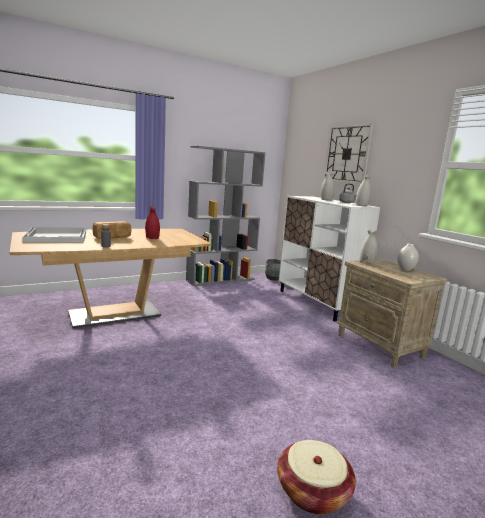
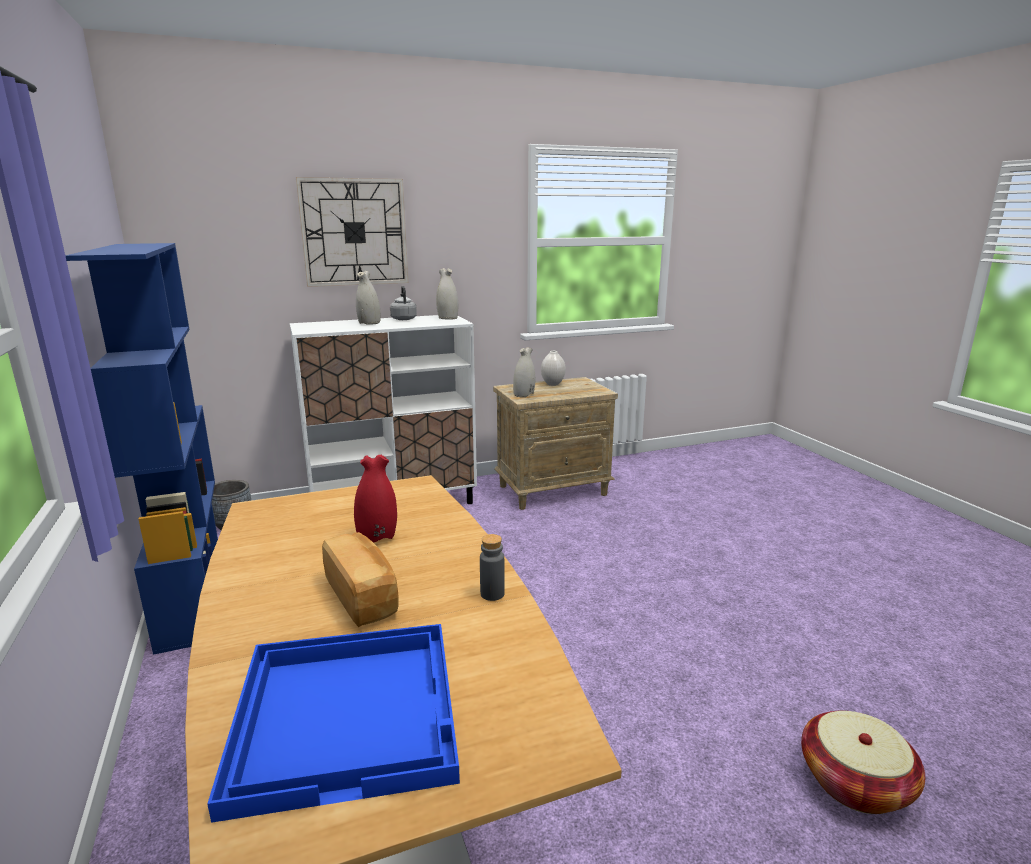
camera: 80 degrees left, 5 degrees up
white tray [22,227,86,243] -> blue tray [207,624,460,823]
grey bookcase [186,146,266,286] -> blue bookcase [65,243,218,655]
basket [277,440,356,514] -> basket moved to [801,710,925,814]

